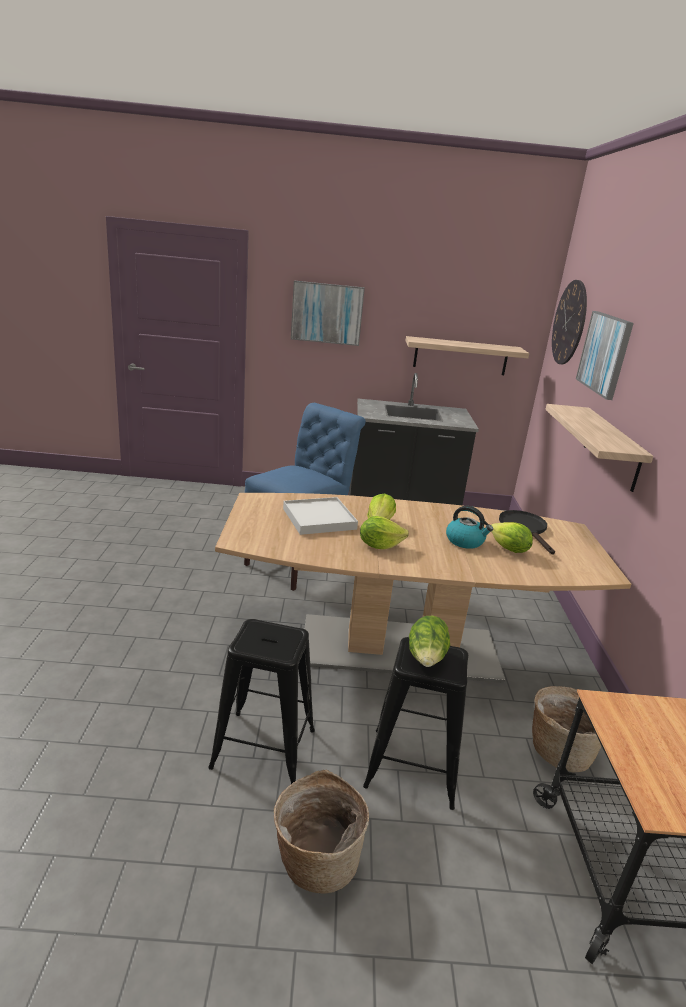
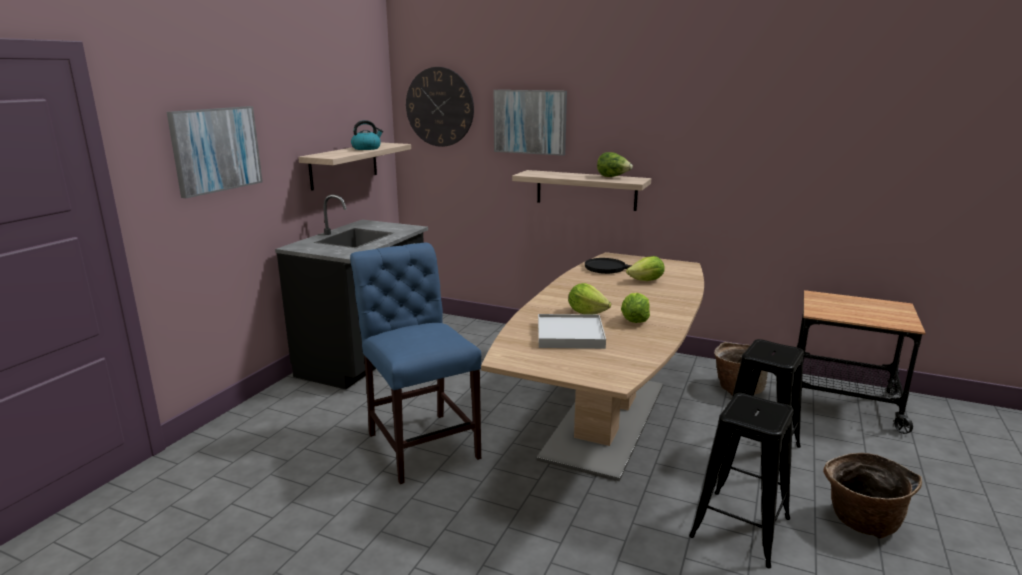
camera: 65 degrees left, 5 degrees down
lettuce [409,616,450,667] -> lettuce moved to [597,152,633,177]
kettle [446,506,493,549] -> kettle moved to [351,120,383,150]

